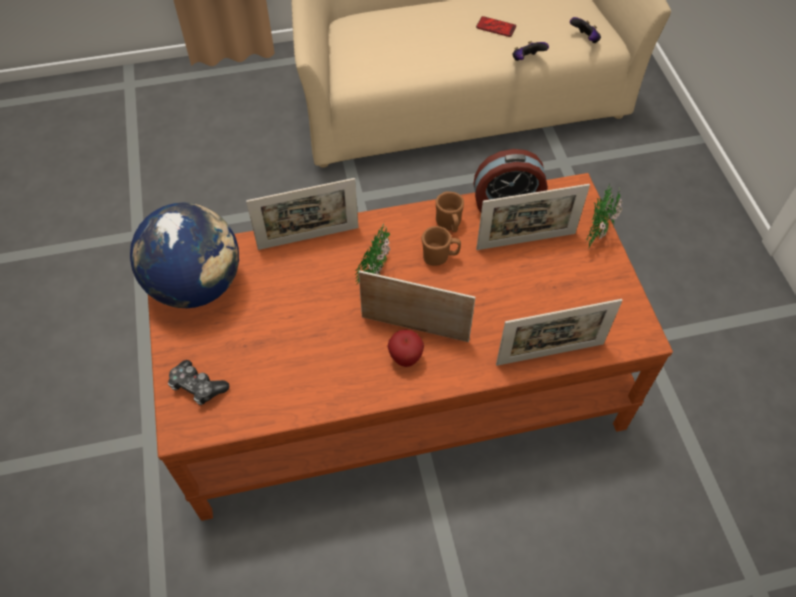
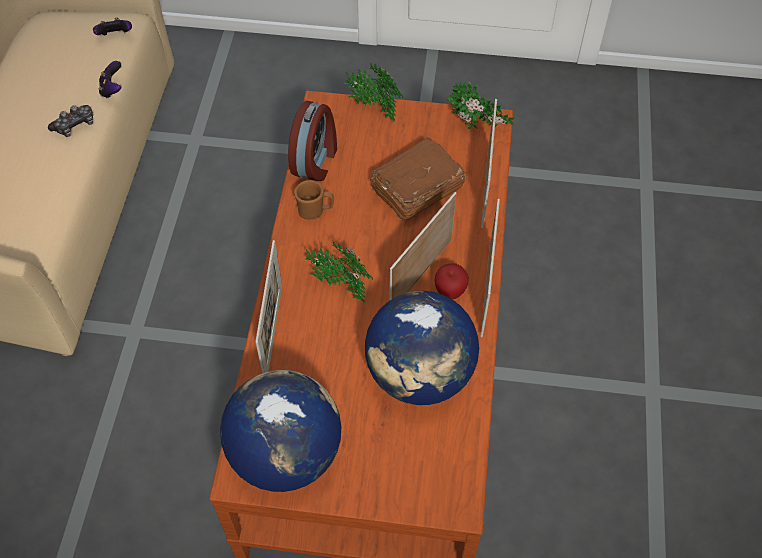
camera: 70 degrees left, 0 degrees up
game controller [168,360,229,405] -> game controller moved to [48,105,93,137]
brown mug [421,226,461,265] -> none
phone [476,16,516,37] -> none
picture frame [476,184,590,250] -> picture frame moved to [480,199,500,337]
none -> globe [365,291,479,405]
none -> brown book [370,137,466,221]
none -> potted plant [447,82,515,129]

